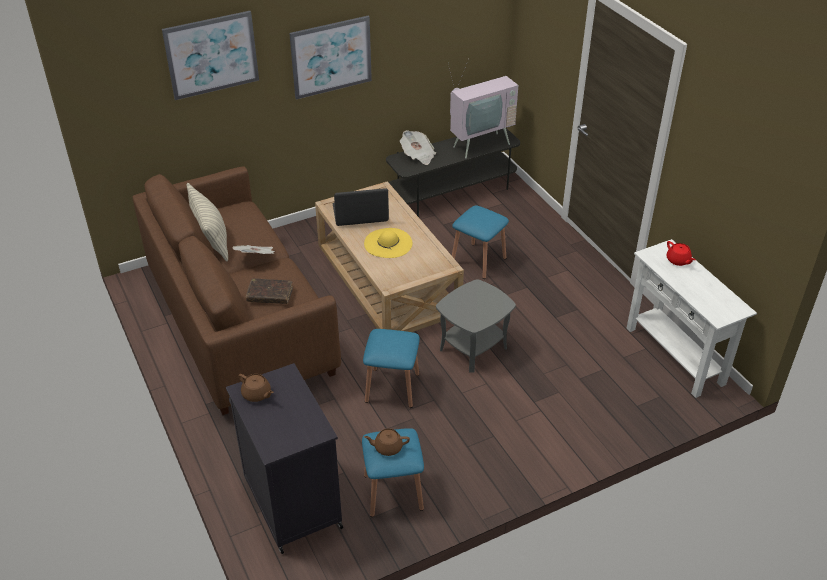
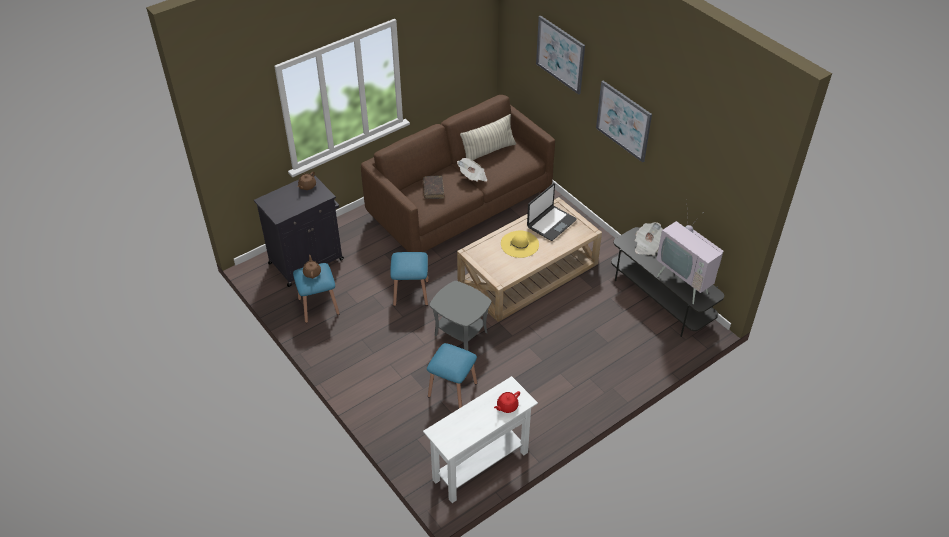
camera: 80 degrees right, 5 degrees up
laptop [333,188,389,226] -> laptop turned 60 degrees clockwise [527,183,577,241]
blue stool [452,206,509,279] -> blue stool moved to [427,343,477,408]

